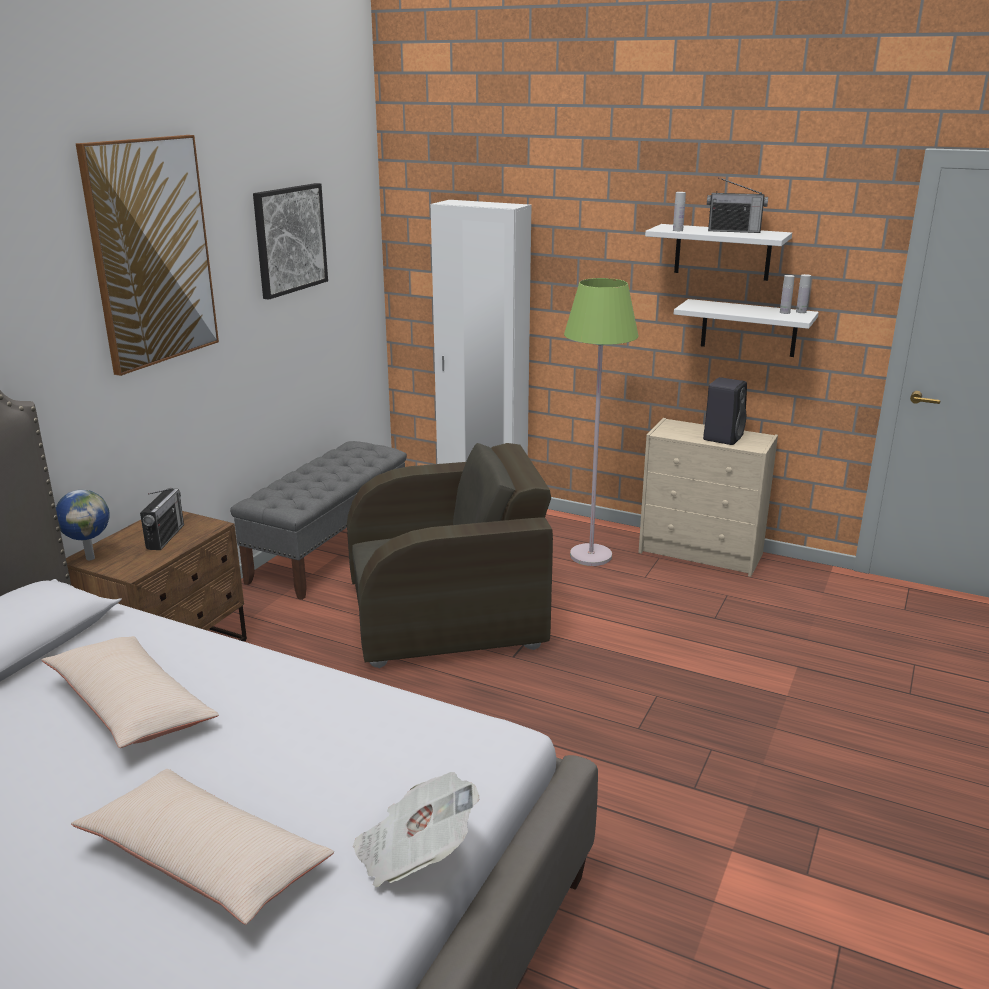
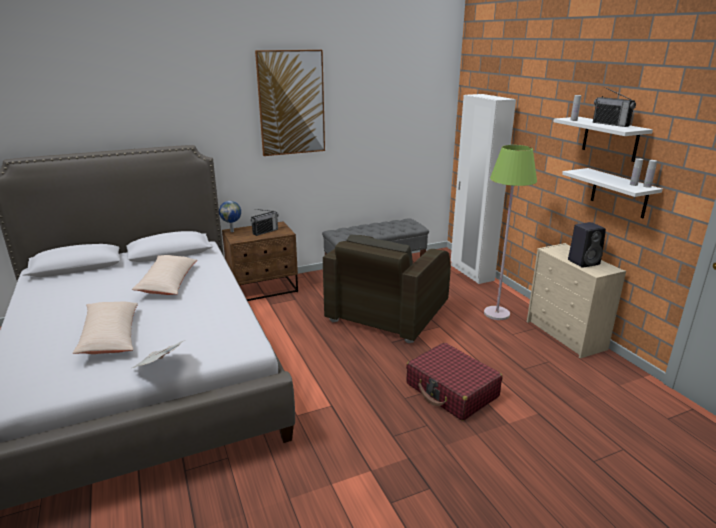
camera: 40 degrees right, 0 degrees up
picture [253,183,328,300] -> none
brown armchair [347,443,553,668] -> brown armchair turned 90 degrees clockwise [323,234,451,343]
none -> red suitcase [406,343,502,421]

